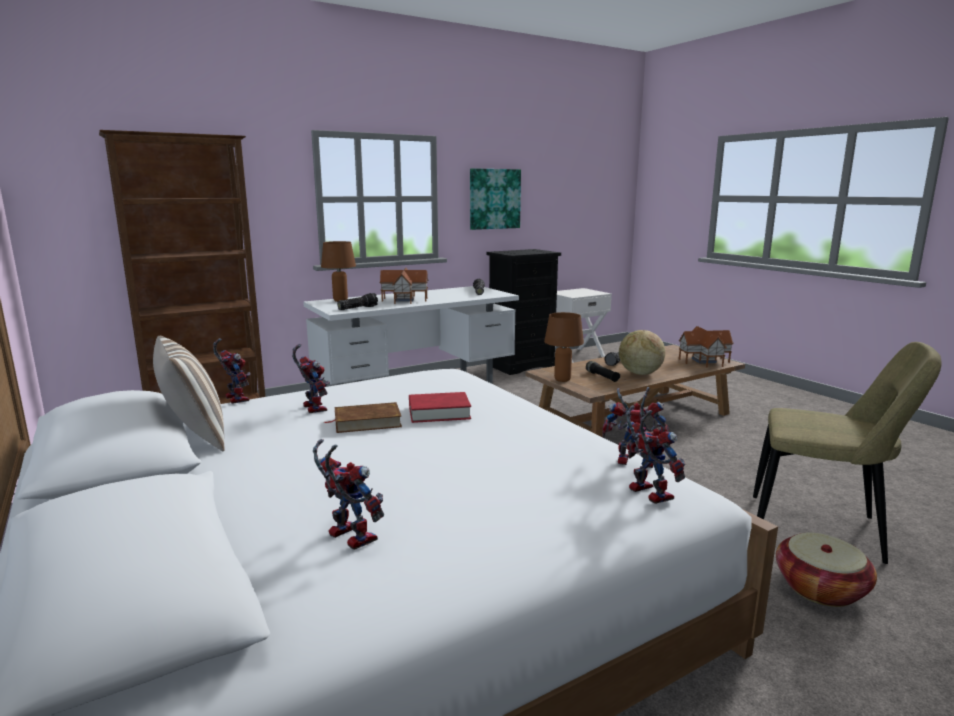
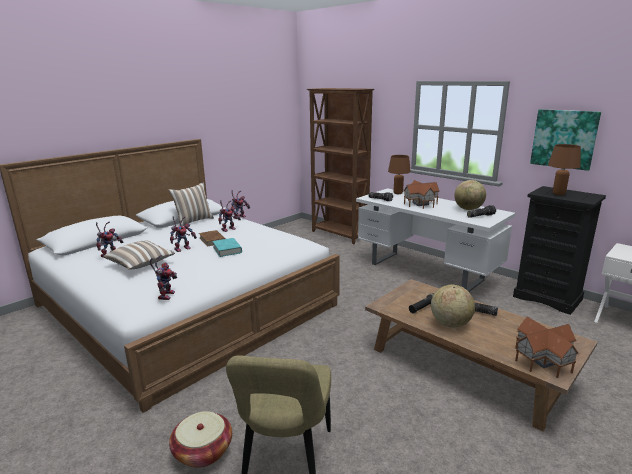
camera: 75 degrees right, 5 degrees up
red book [409,392,471,423] -> turquoise book [213,238,242,257]
brown table lamp [544,312,584,382] -> brown table lamp moved to [548,144,581,195]
toy robot [626,405,685,504] -> toy robot moved to [170,216,197,252]
none -> pillow [103,241,175,270]
none -> globe [454,180,486,210]

